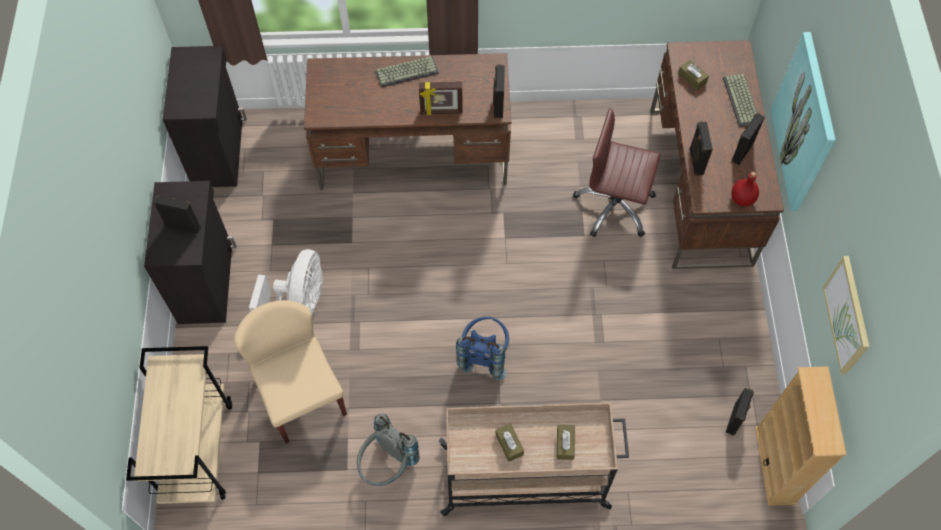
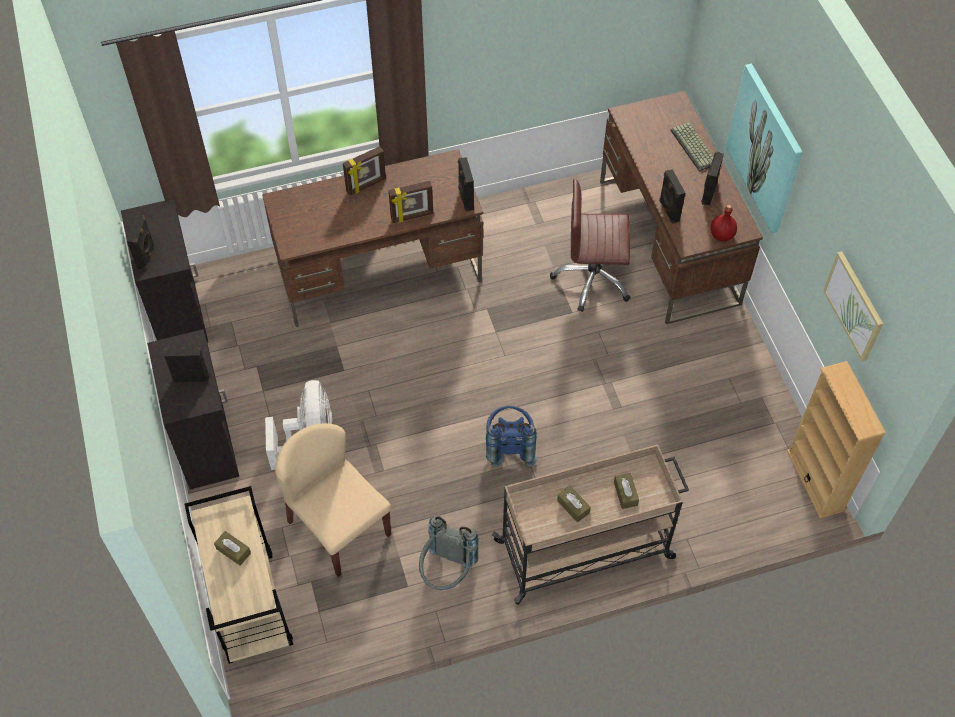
camera: 15 degrees left, 5 degrees down
keyboard [375,56,439,87] -> picture frame [343,146,386,195]
brown tissue box [678,60,709,90] -> brown tissue box moved to [214,531,251,566]
black speaker [726,388,754,436] -> black speaker moved to [127,215,155,271]

